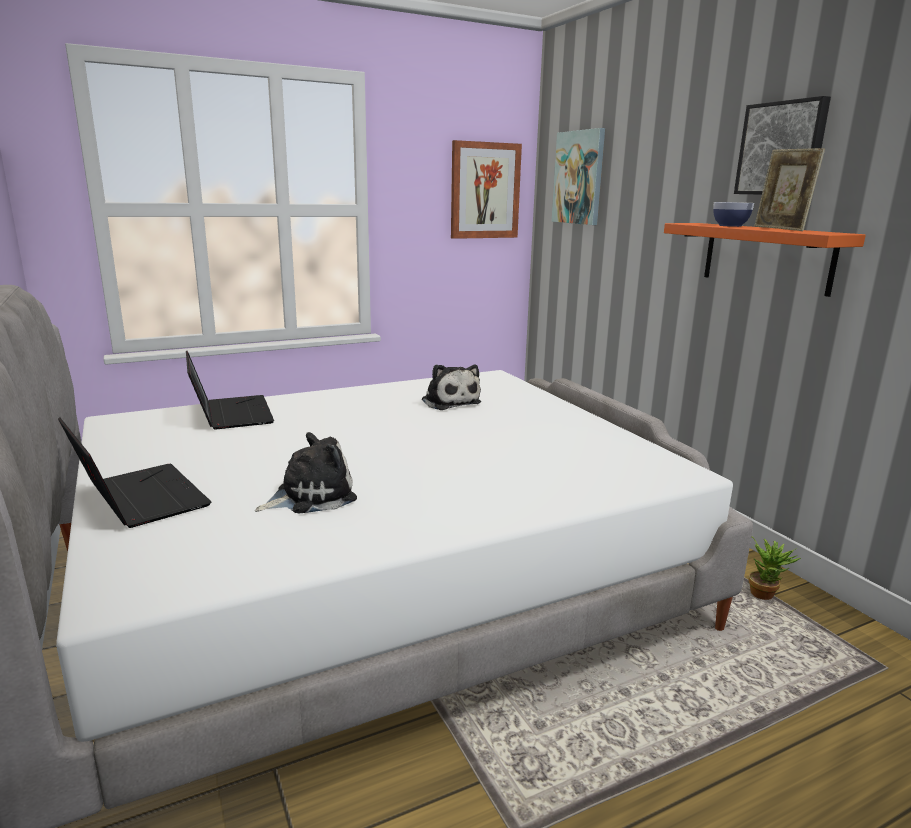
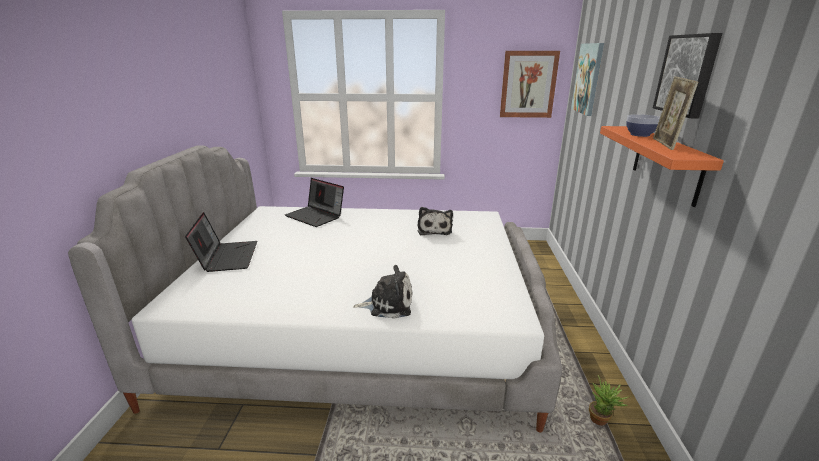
camera: 30 degrees right, 5 degrees up
laptop [186,351,274,430] -> laptop turned 120 degrees clockwise [285,178,344,227]
plush toy [255,432,357,514] -> plush toy moved to [353,265,412,319]

